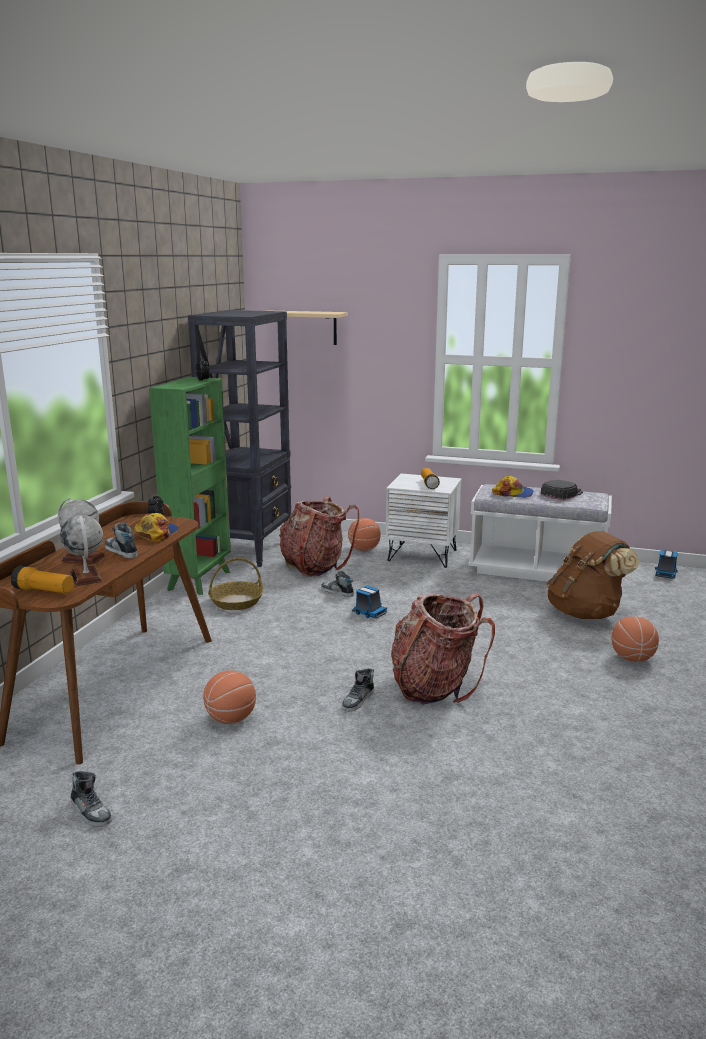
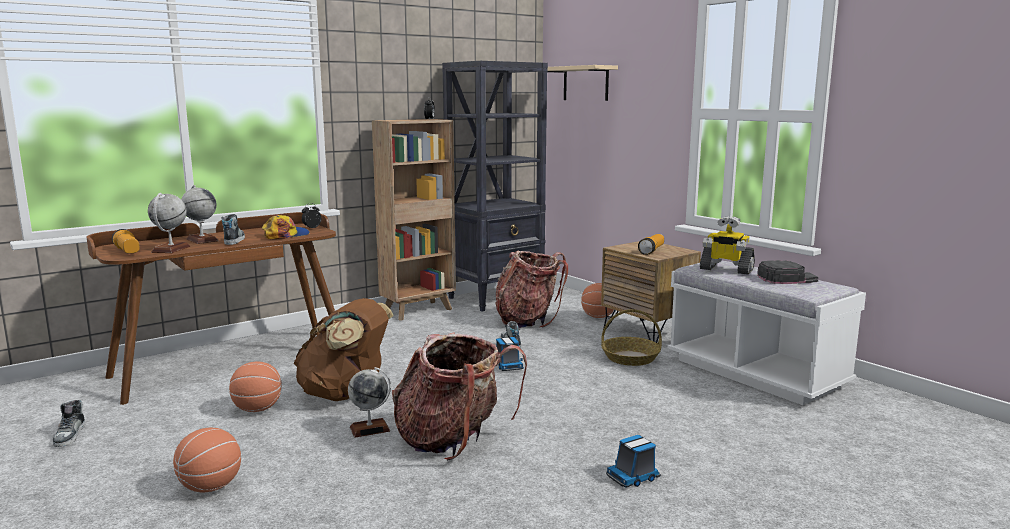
camera: 35 degrees right, 5 degrees down
green bookcase [149,377,231,595] -> brown bookcase [372,119,456,321]
basket [208,558,263,610] -> basket moved to [601,309,662,366]
shoe [342,668,374,712] -> globe [348,367,391,438]
white nightstand [386,474,461,568] -> brown nightstand [601,241,701,343]
cap [492,476,534,498] -> toy robot [700,216,755,275]
brown backpack [547,531,640,619] -> brown backpack moved to [294,298,394,401]
basketball [611,616,659,662] -> basketball moved to [173,428,241,493]
toy truck [655,550,678,579] -> toy truck moved to [606,435,661,488]

